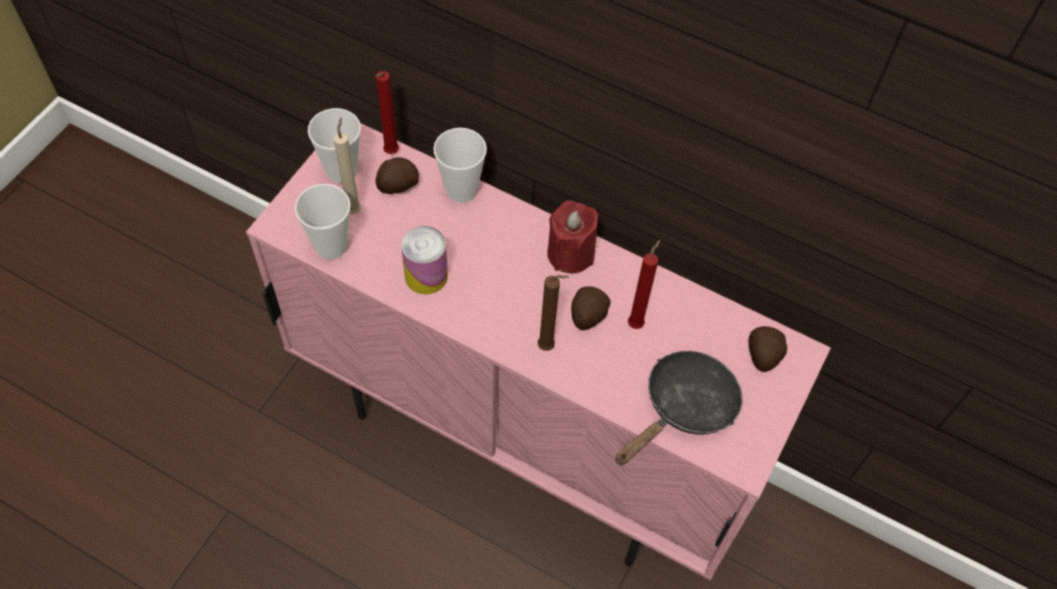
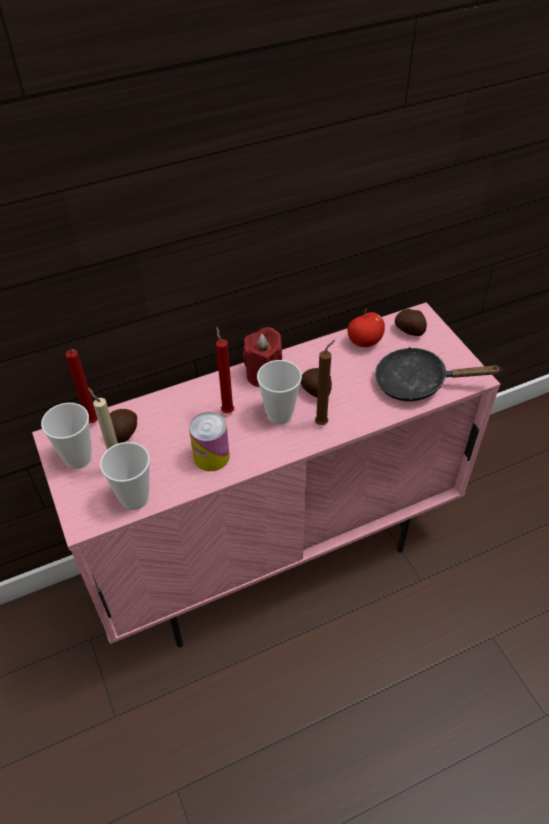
camera: 50 degrees left, 10 degrees down
cup [433,128,487,203] -> cup moved to [257,360,302,424]
black frying pan [615,351,743,466] -> black frying pan turned 75 degrees counterclockwise [375,347,503,402]
red candle [628,240,661,329] -> red candle moved to [216,327,234,413]
none -> apple [347,309,385,347]

